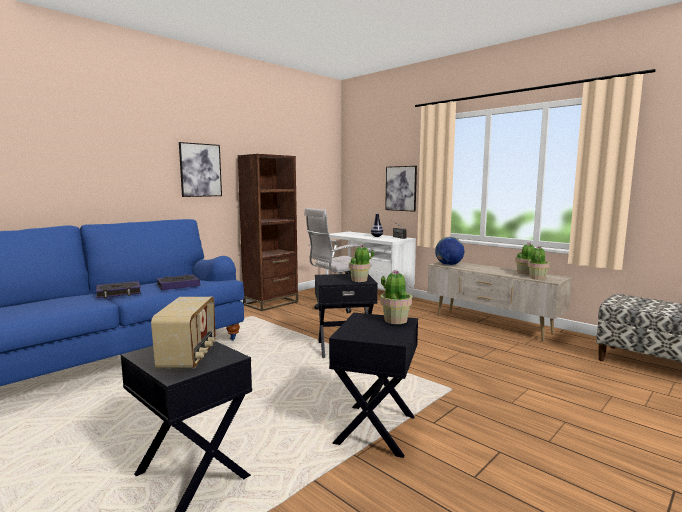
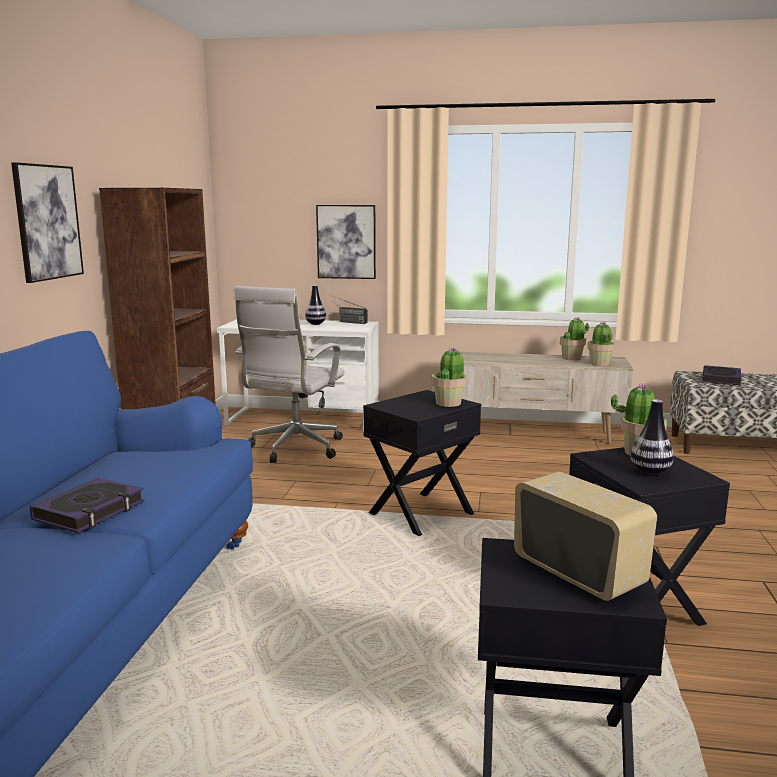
camera: 35 degrees left, 5 degrees up
book [156,274,200,290] -> book moved to [702,365,742,385]
globe [435,237,464,265] -> none
none -> vase [631,399,674,476]

